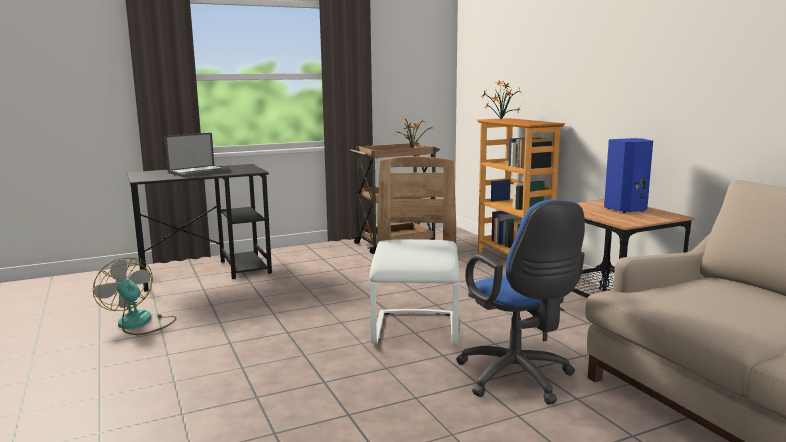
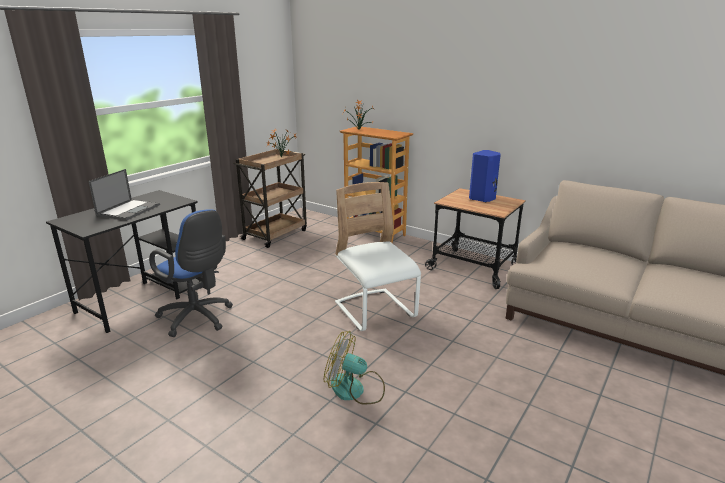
camera: 30 degrees left, 10 degrees up
fan [93,258,177,335] -> fan moved to [324,331,385,405]
blue office chair [456,199,585,405] -> blue office chair moved to [149,209,233,337]

